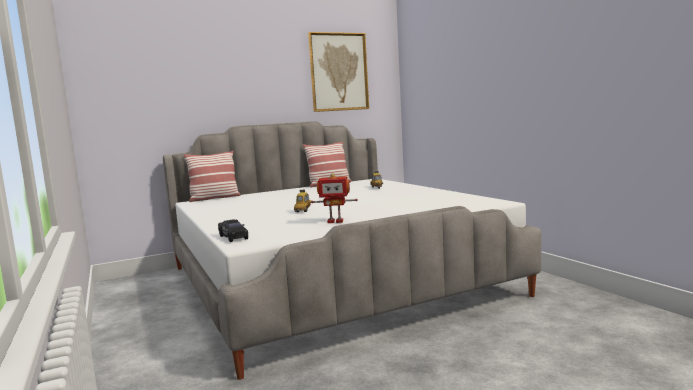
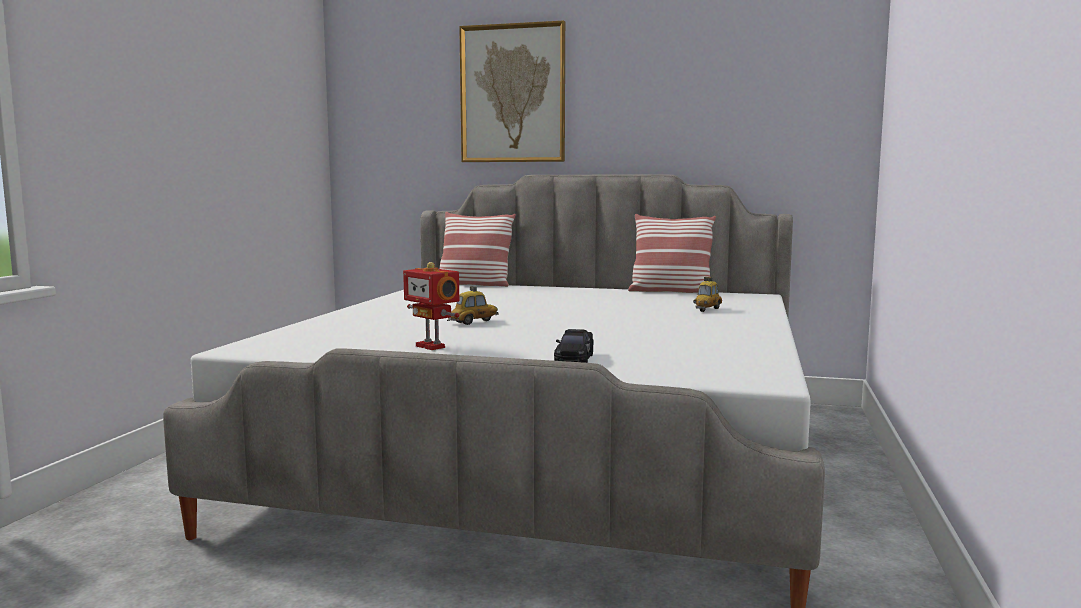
camera: 40 degrees right, 0 degrees up
black toy car [218,219,248,242] -> black toy car moved to [554,329,594,363]
picture [308,32,369,112] -> picture moved to [459,20,565,162]

